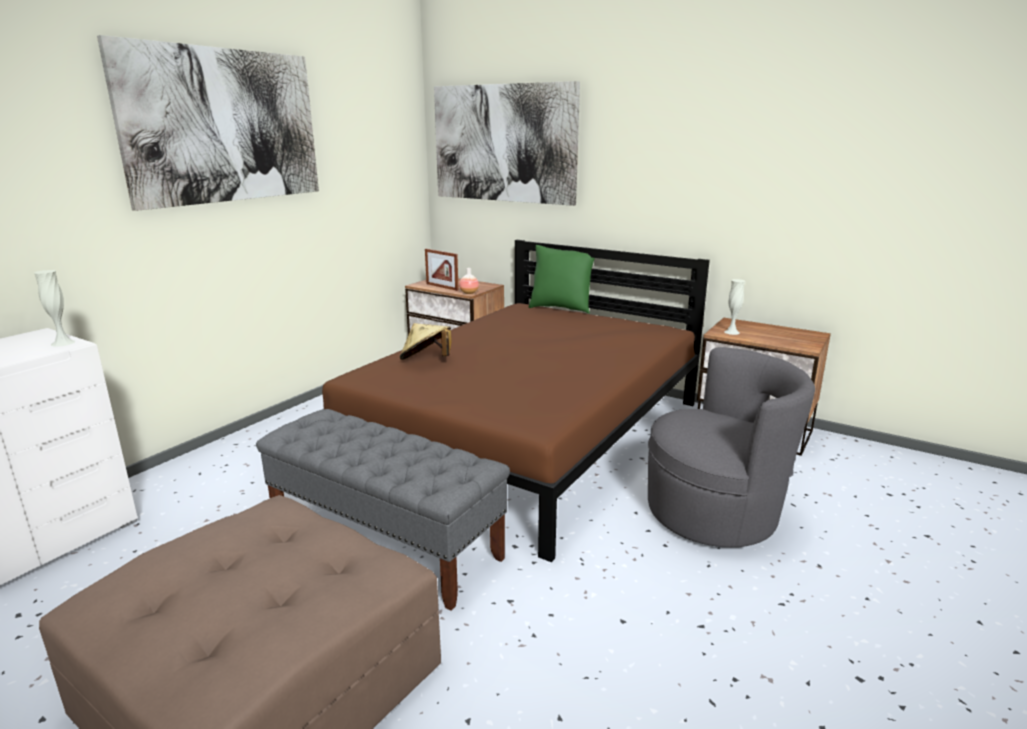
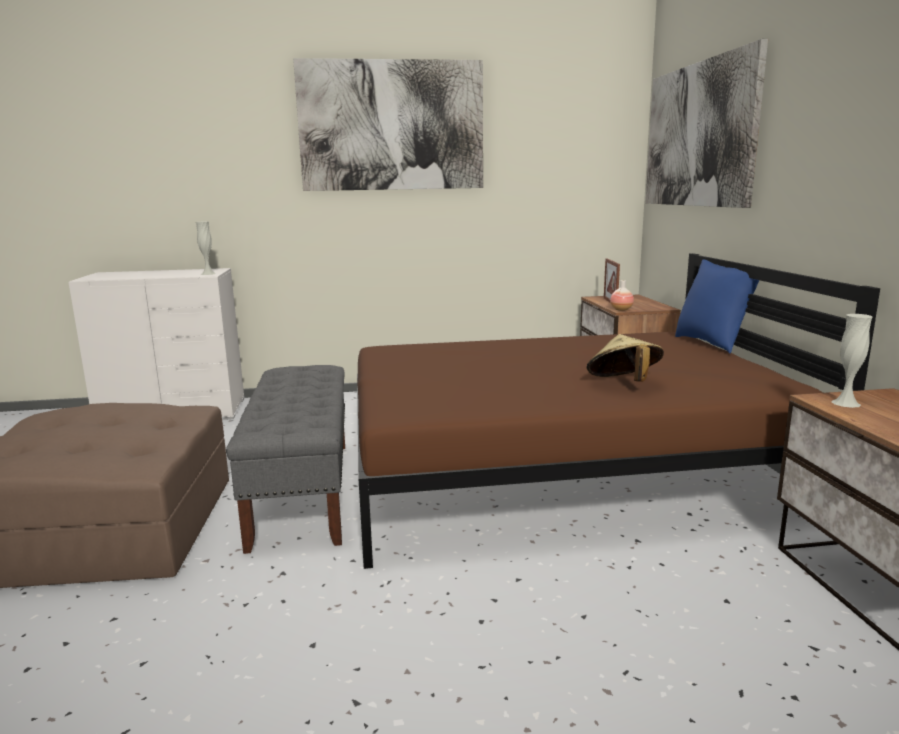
camera: 50 degrees right, 5 degrees down
beige hat [400,323,452,360] -> beige hat moved to [587,334,664,382]
green pillow [529,245,595,314] -> blue pillow [675,259,759,353]
grey armchair [648,347,815,547] -> none

